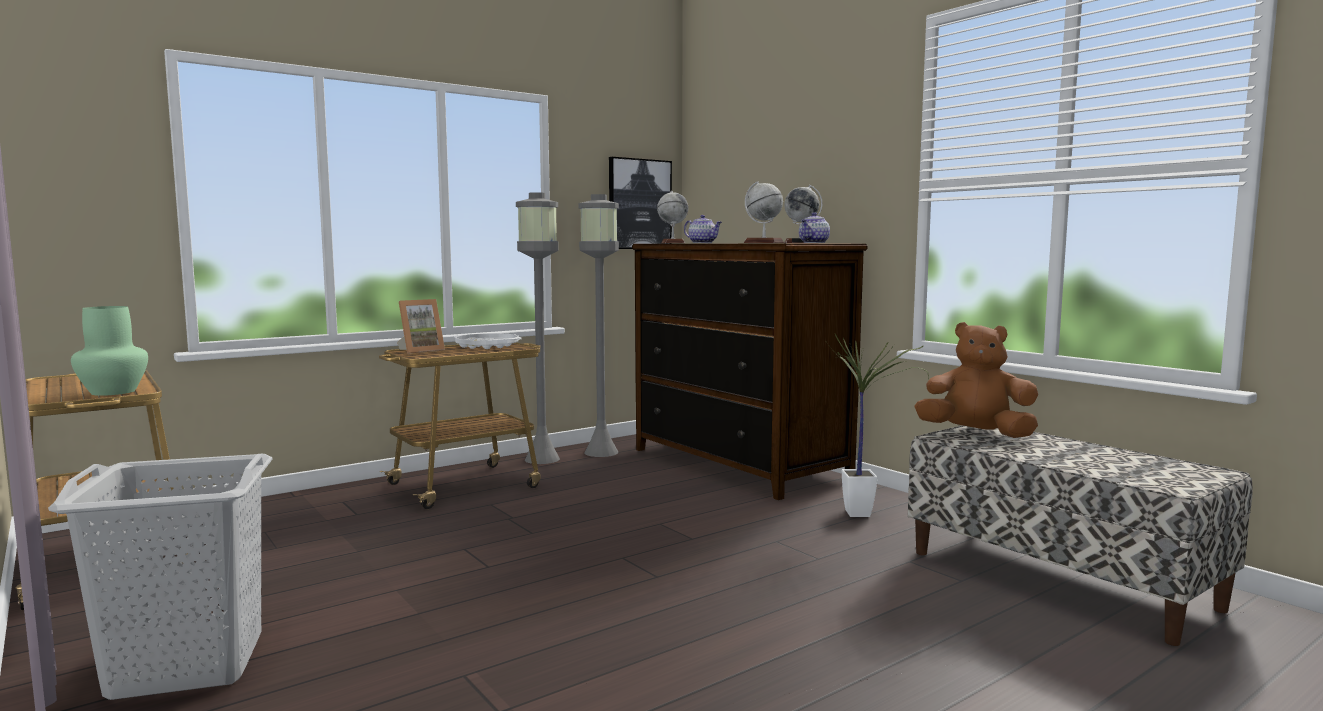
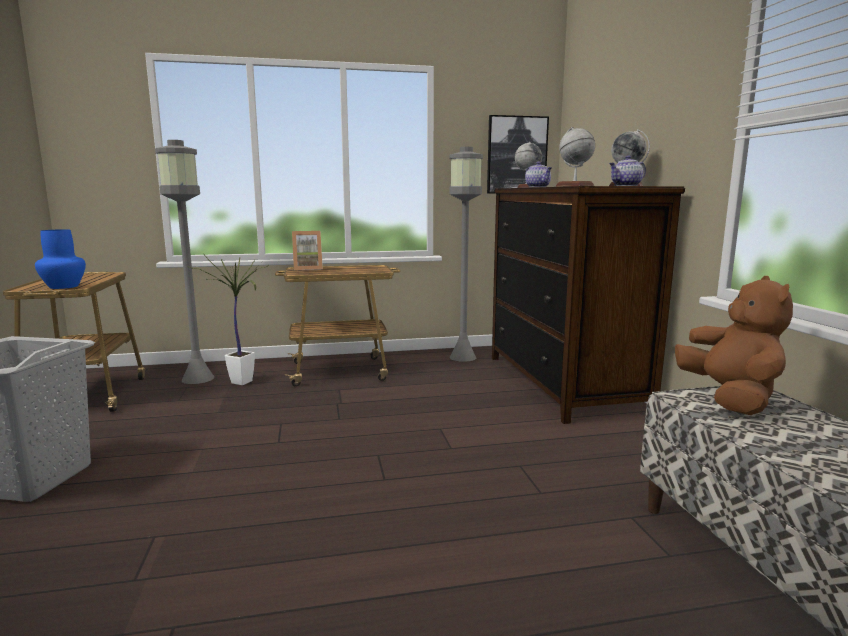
camera: 25 degrees right, 5 degrees up
green vase [71,306,148,396] -> blue vase [35,229,86,289]
white tray [454,333,521,349] -> none
grey floor lamp [516,192,560,464] -> grey floor lamp moved to [155,140,214,384]
potted plant [827,334,929,517] -> potted plant moved to [186,252,265,385]
brown plush toy [914,322,1038,438] -> brown plush toy turned 45 degrees clockwise [675,276,793,415]

